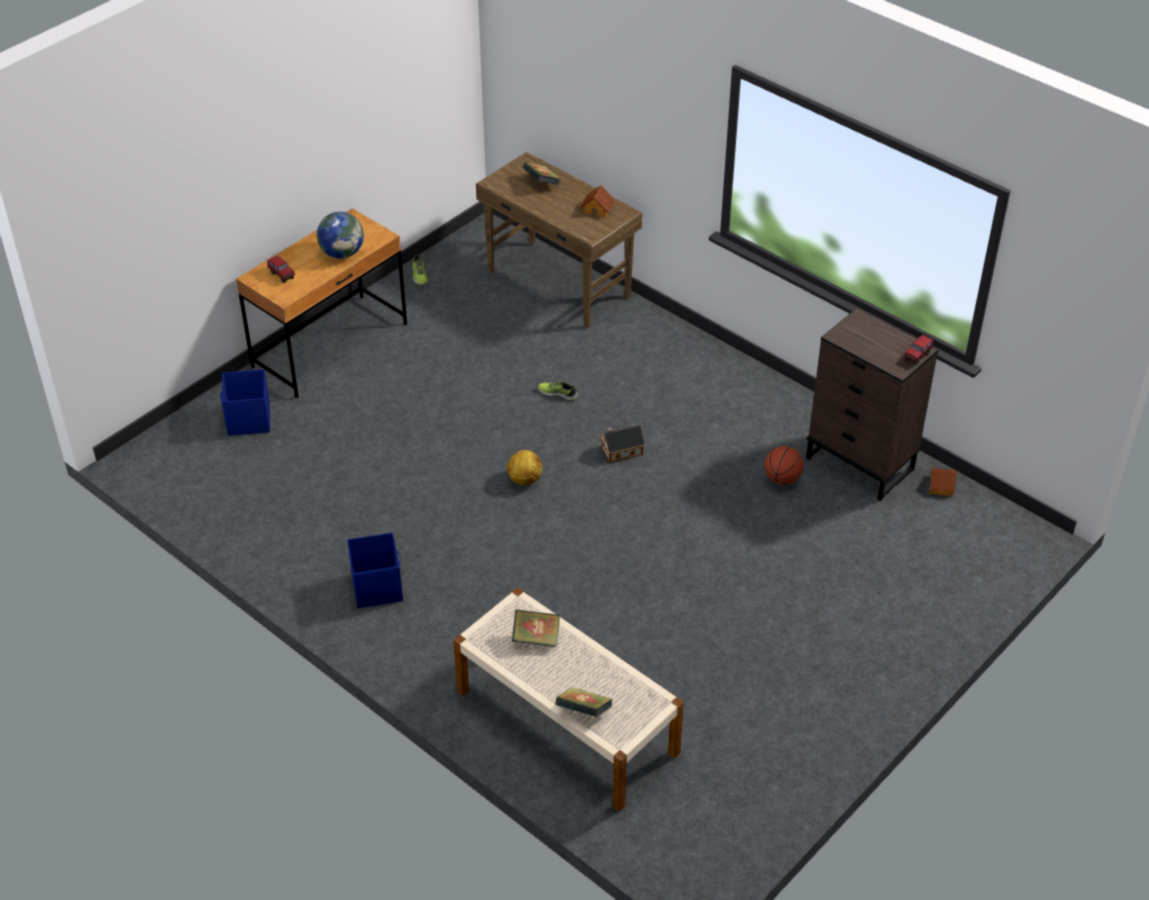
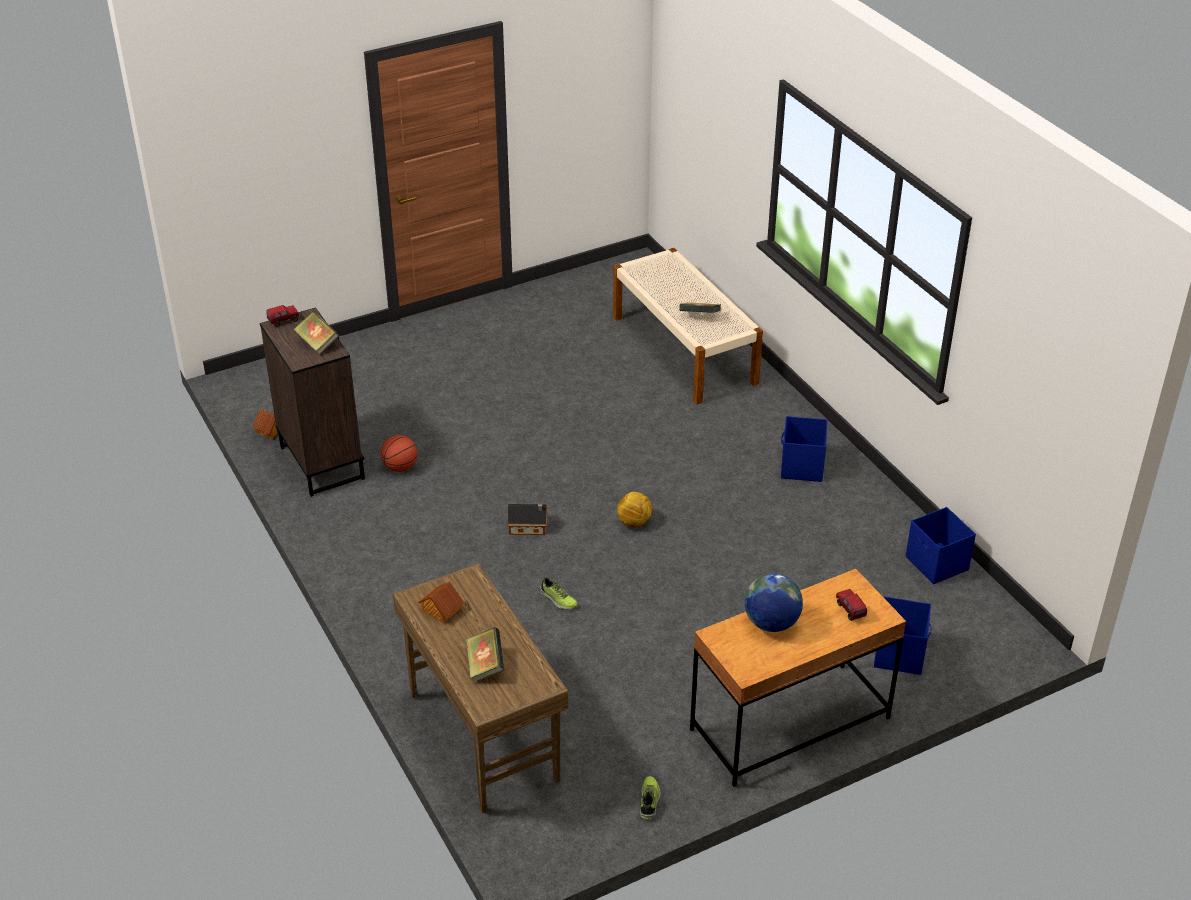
camera: 160 degrees left, 5 degrees down
book [555,687,612,717] -> book moved to [293,311,339,355]
none -> blue storage box [906,507,976,584]

